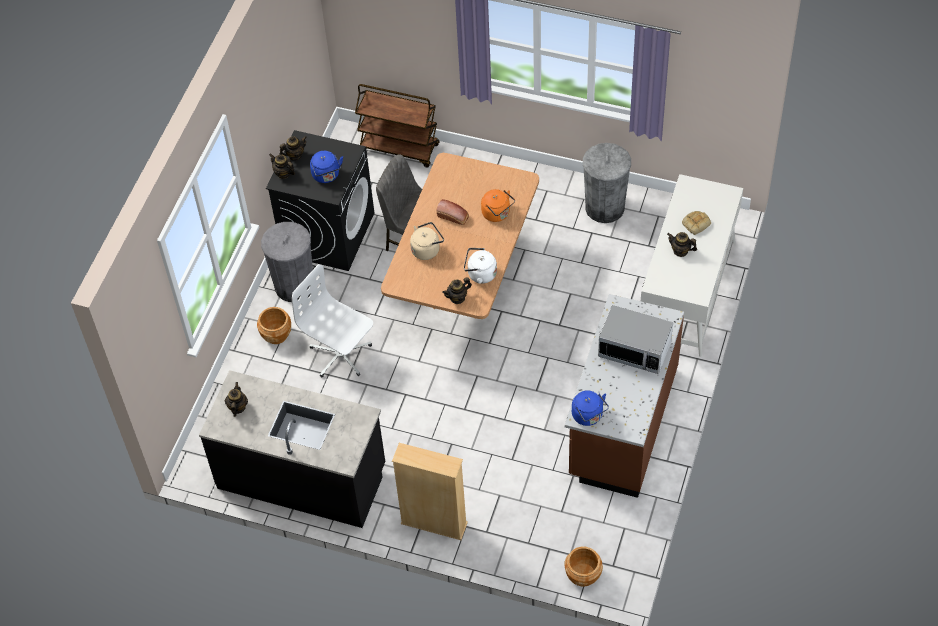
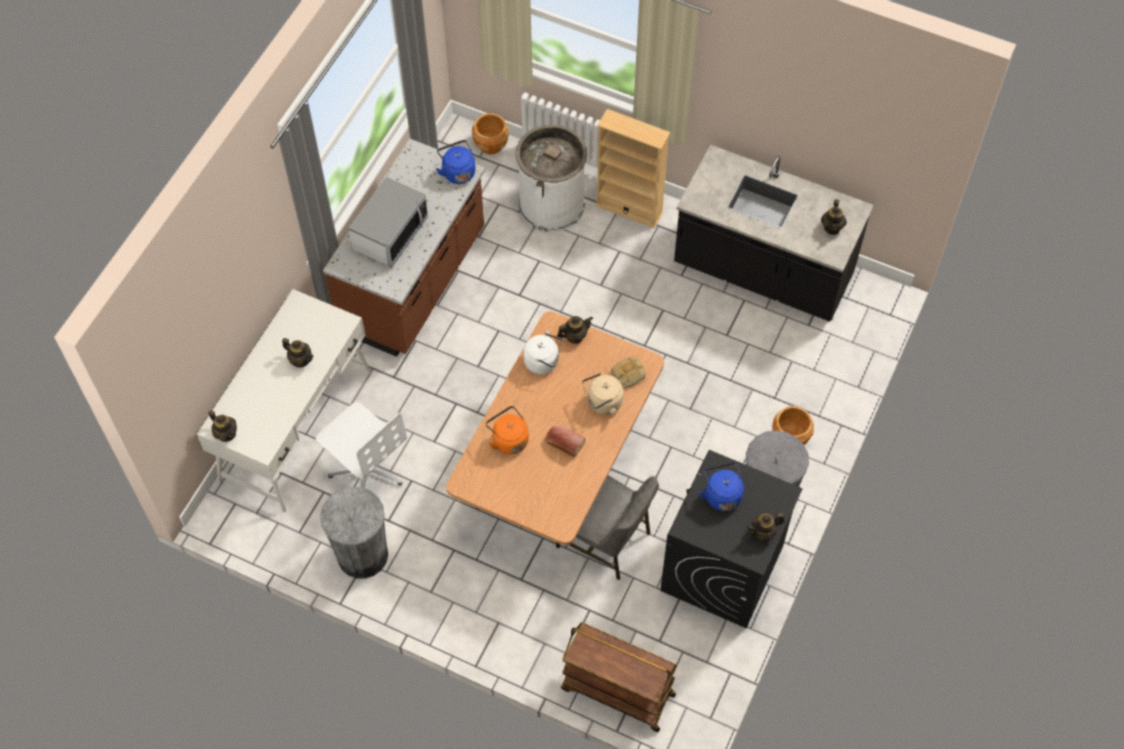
camera: 175 degrees left, 5 degrees up
teapot [269,153,295,179] -> teapot moved to [208,410,237,442]
white office chair [292,264,373,377] -> white office chair moved to [316,402,407,488]
microwave [598,305,673,374] -> microwave turned 90 degrees clockwise [348,177,428,268]
bread [682,211,711,235] -> bread moved to [611,357,646,389]
none -> white trash can [515,125,587,232]

